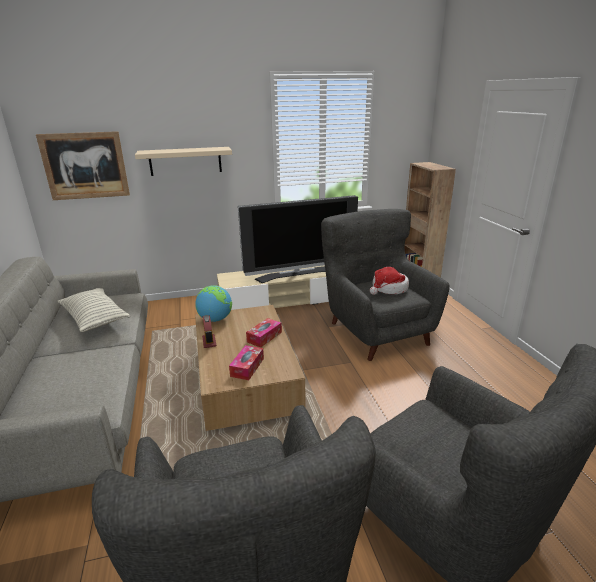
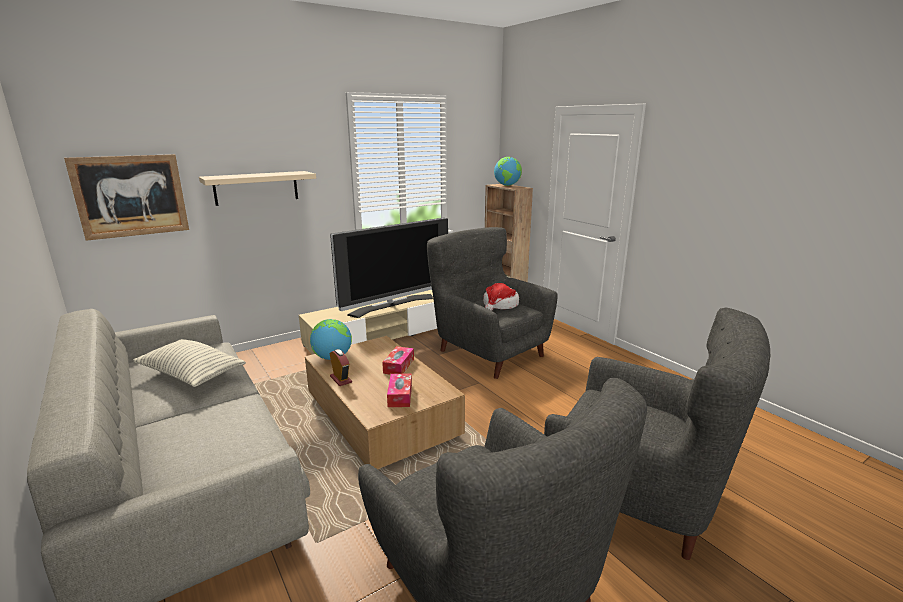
camera: 20 degrees left, 5 degrees down
none -> globe [494,157,522,186]

